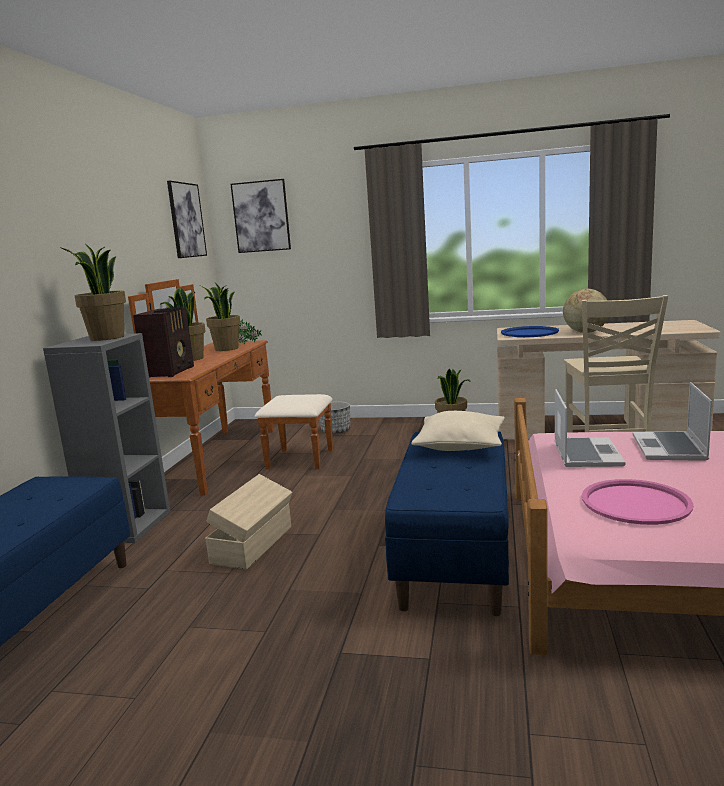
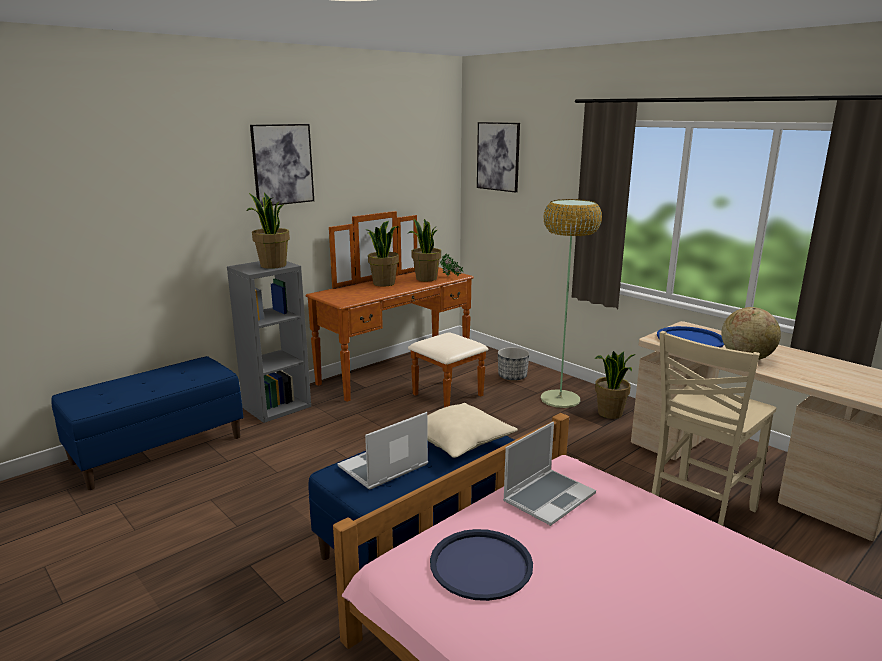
camera: 35 degrees right, 5 degrees up
radio [133,307,194,378] -> none
picture [167,181,207,258] -> picture moved to [250,124,314,207]
beige storage box [205,474,292,570] -> none
pink tray [582,479,694,525] -> blue tray [430,529,533,601]
laptop [632,382,712,461] -> laptop moved to [338,412,428,489]
none -> floor lamp [541,199,602,408]

